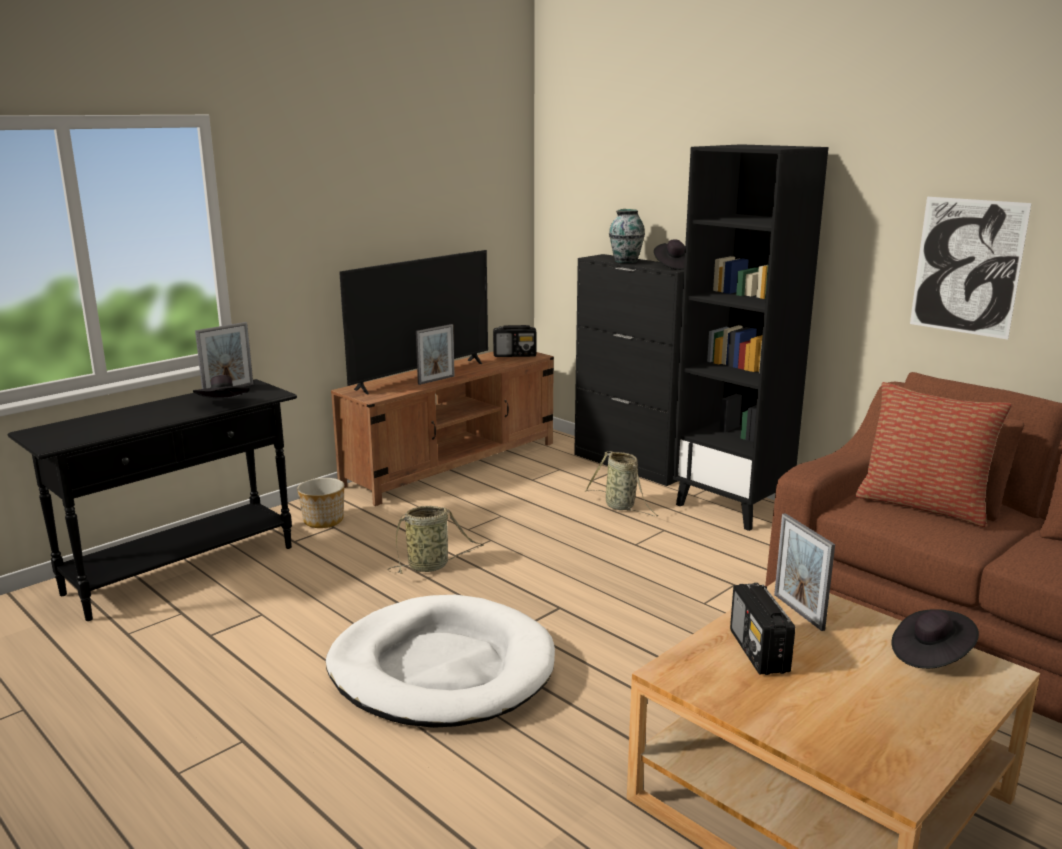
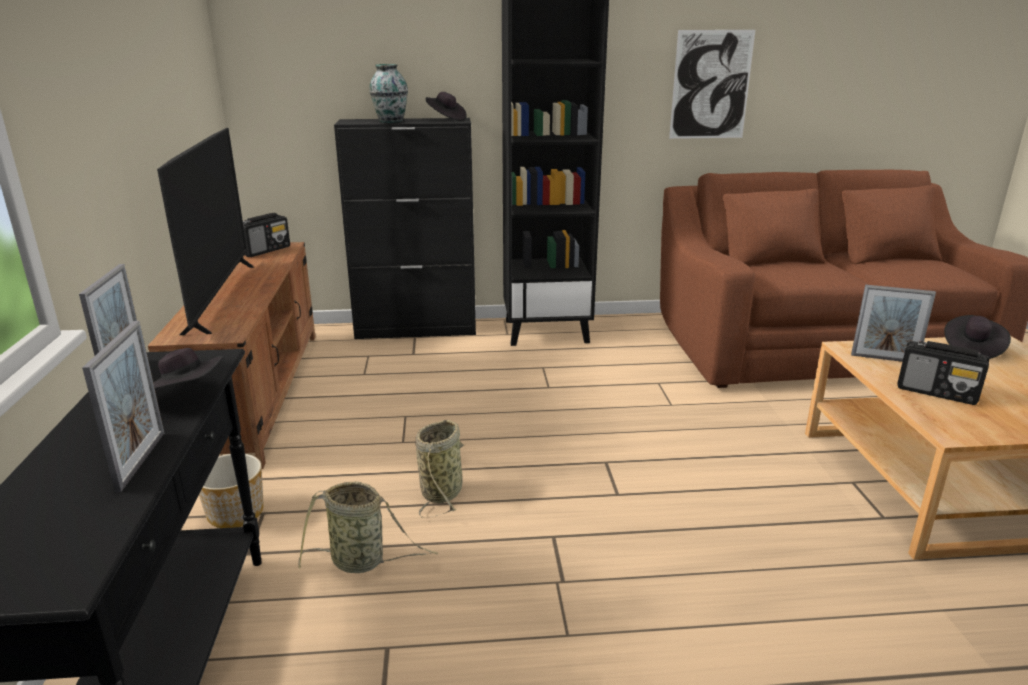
camera: 50 degrees left, 5 degrees up
white dog bed [326,595,555,728] -> none
picture frame [416,324,455,385] -> picture frame moved to [82,321,164,492]
basket [585,451,658,516] -> basket moved to [298,481,438,573]
pillow [856,382,1012,527] -> none

